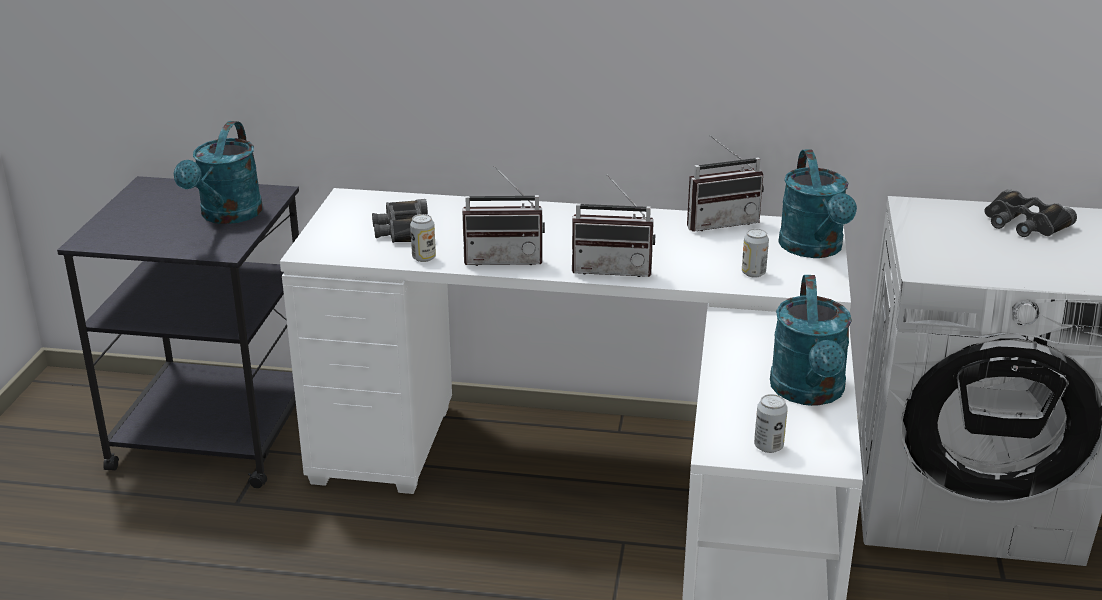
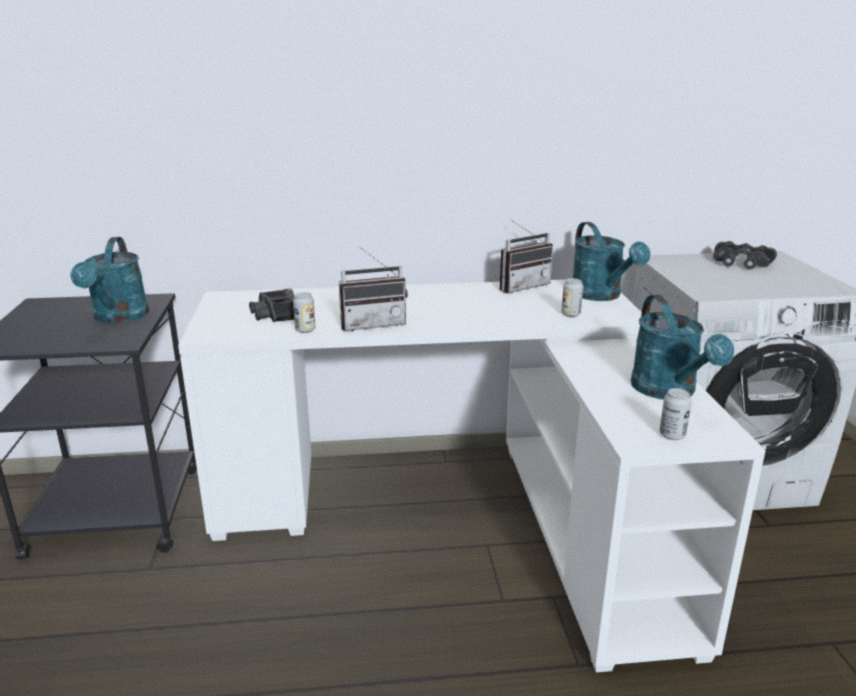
camera: 15 degrees left, 5 degrees down
radio [572,174,655,277] -> none

